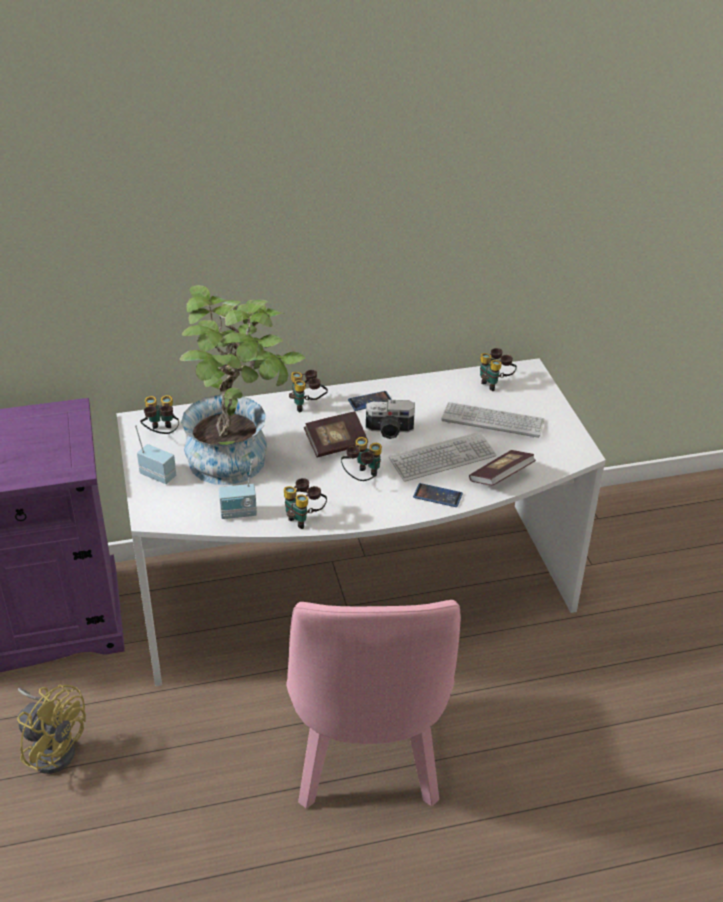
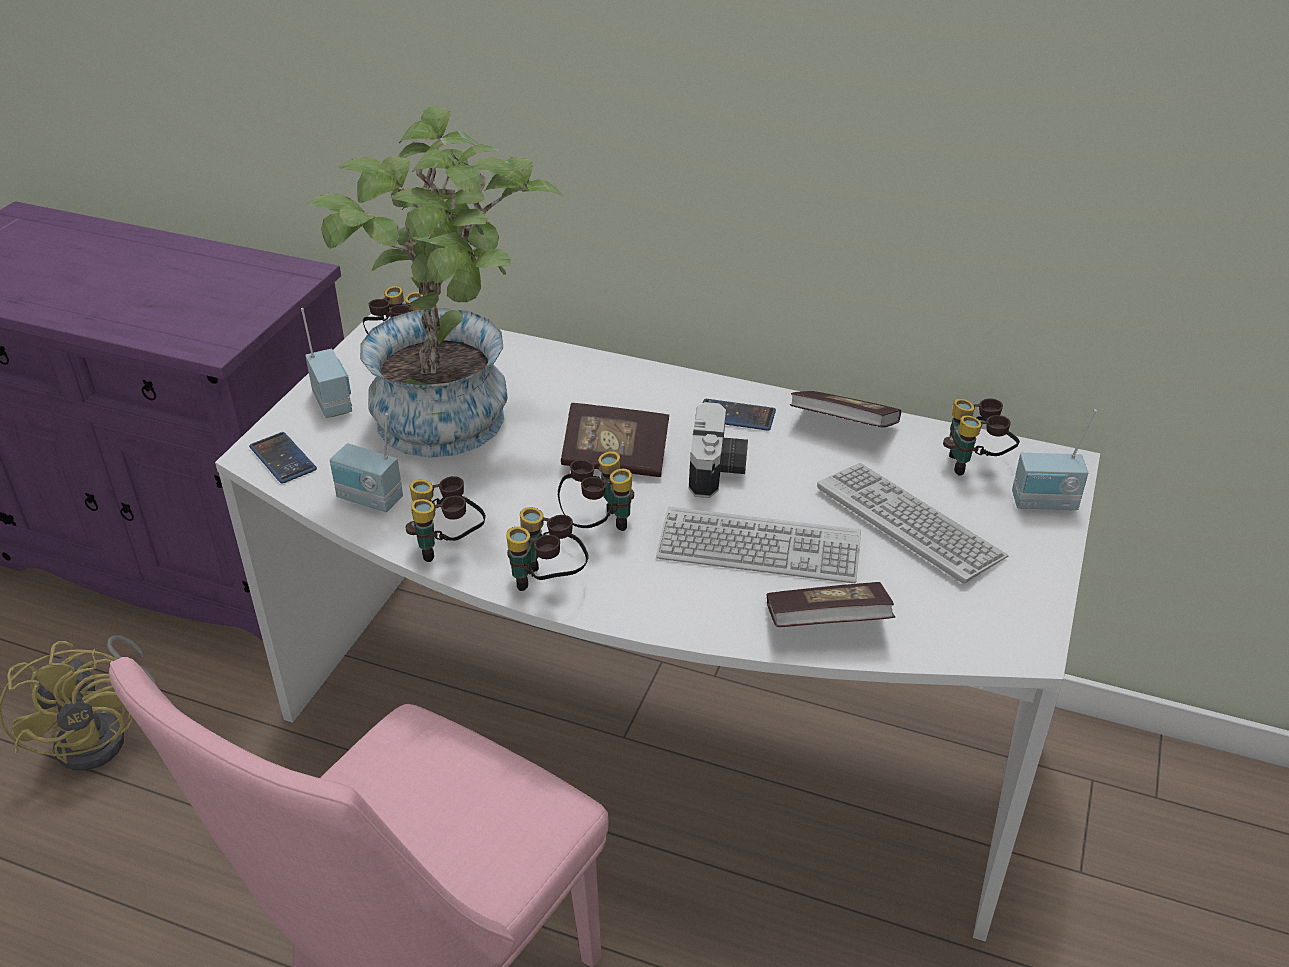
camera: 35 degrees right, 0 degrees up
binoculars [289,370,328,412] -> binoculars moved to [506,507,589,591]
camera [366,400,415,439] -> camera turned 120 degrees counterclockwise [689,402,748,498]
phone [413,483,463,507] -> phone moved to [249,432,317,484]
none -> book [790,391,901,428]
none -> radio [1012,410,1097,510]

